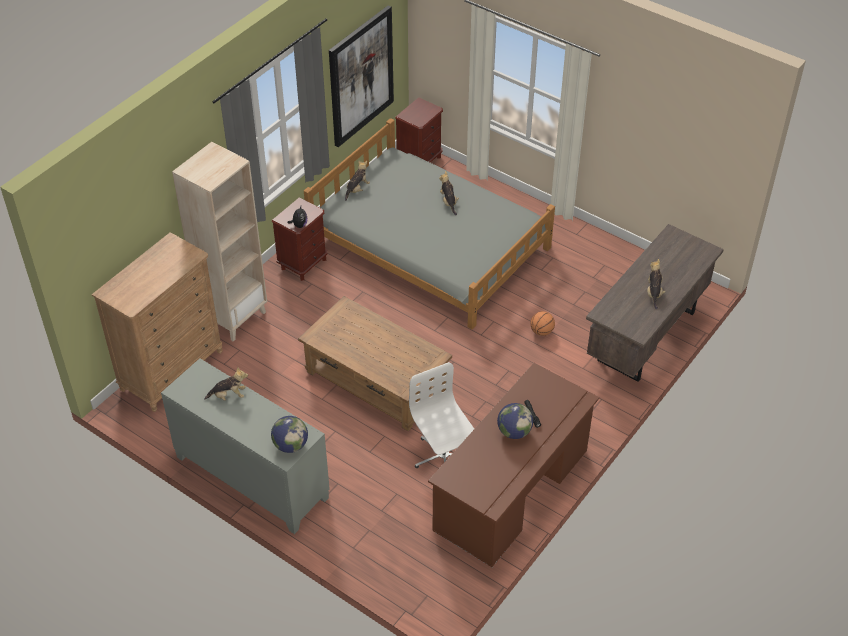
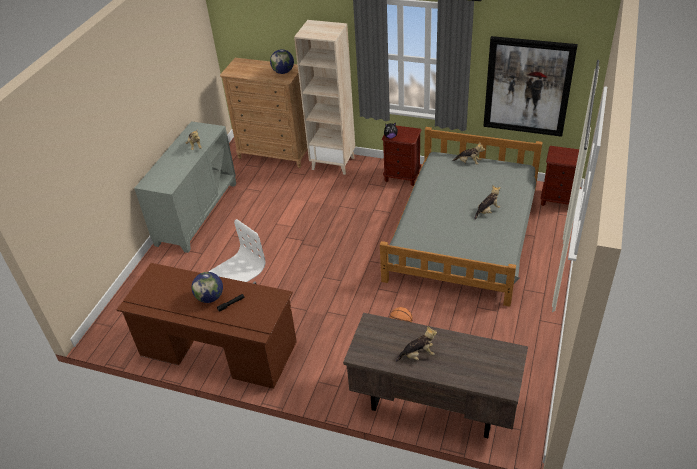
camera: 75 degrees right, 5 degrees down
globe [271,416,308,453] -> globe moved to [270,49,294,74]
brown coffee table [298,296,452,431] -> none

